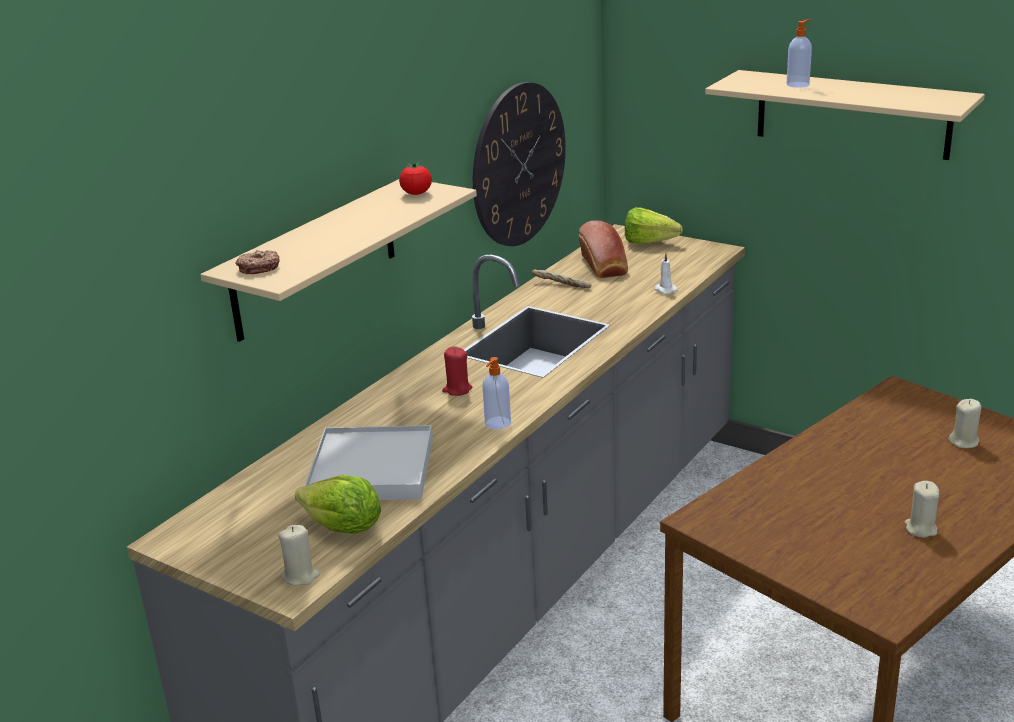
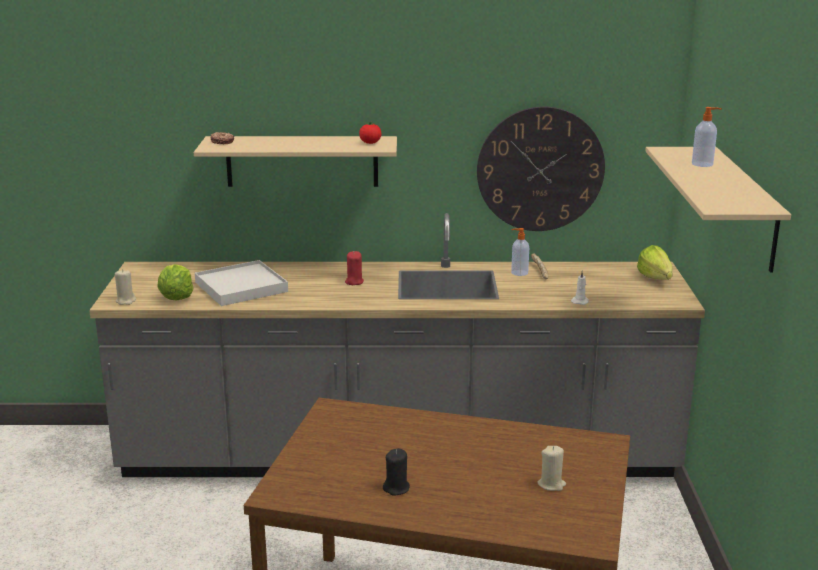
camera: 55 degrees right, 5 degrees down
soap dispenser [482,357,511,429] -> soap dispenser moved to [511,228,529,276]
bread [579,220,628,278] -> none
beige candle [905,481,939,538] -> black candle [383,448,410,495]

